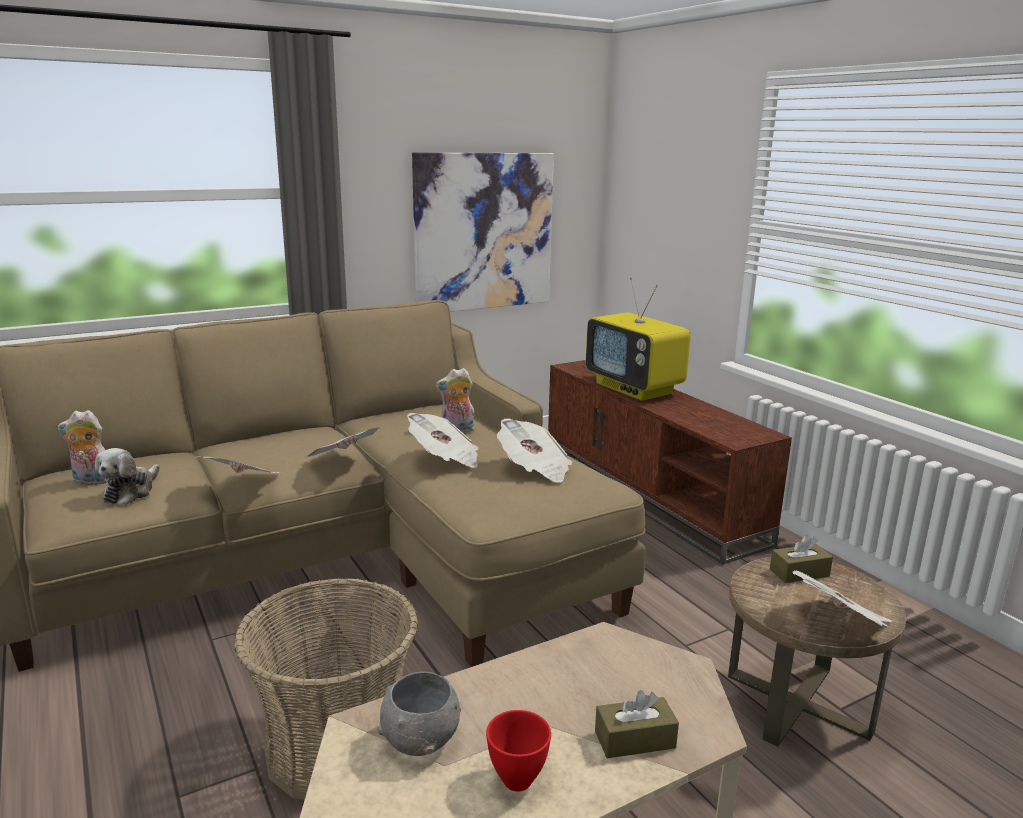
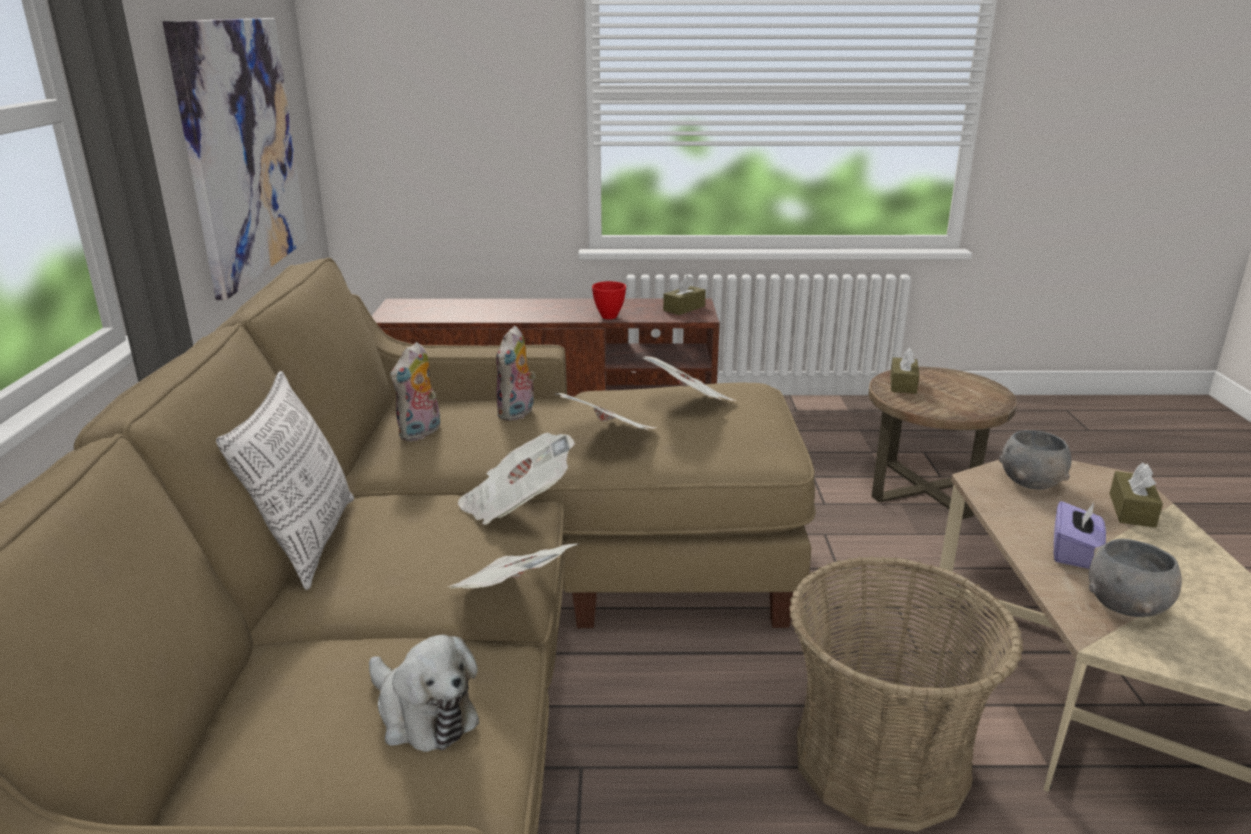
camera: 60 degrees left, 5 degrees up
plush toy [58,410,107,485] -> plush toy moved to [390,342,440,442]
red bowl [486,710,551,791] -> red bowl moved to [592,281,626,319]
television [586,278,691,401] -> none
newspaper [792,571,891,627] -> none
none -> pillow [216,371,354,590]
none -> brown tissue box [663,275,706,315]
none -> grey bowl [999,430,1071,489]
none -> purple tissue box [1054,501,1106,569]

